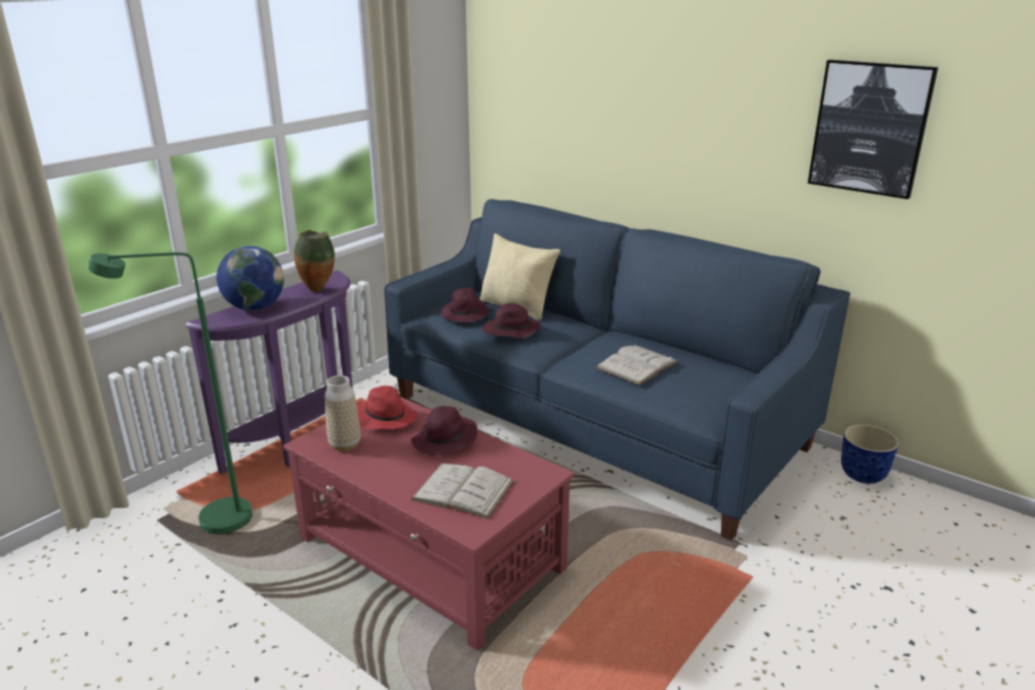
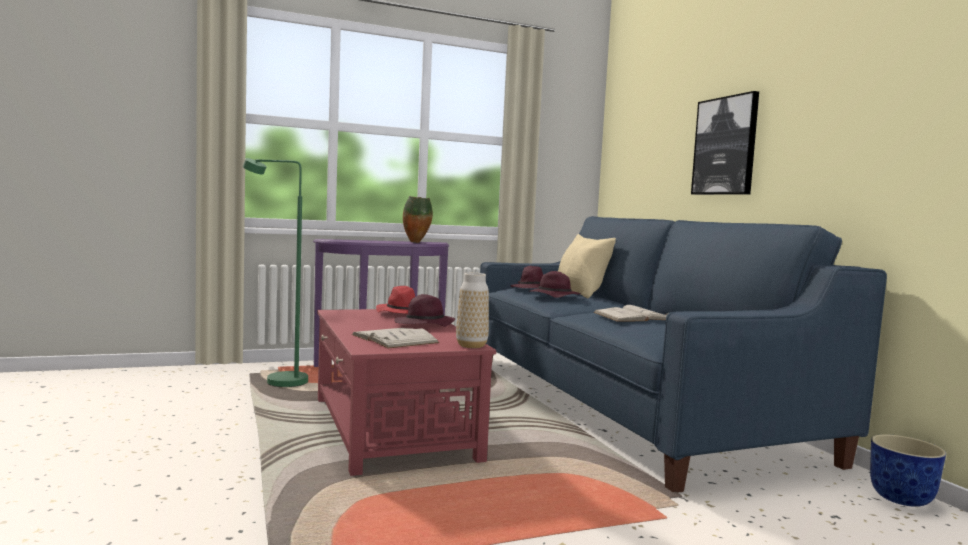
camera: 30 degrees right, 20 degrees down
globe [217,246,284,310] -> none
vase [325,375,361,451] -> vase moved to [456,273,489,348]
picture [808,60,938,199] -> picture moved to [691,91,759,195]

